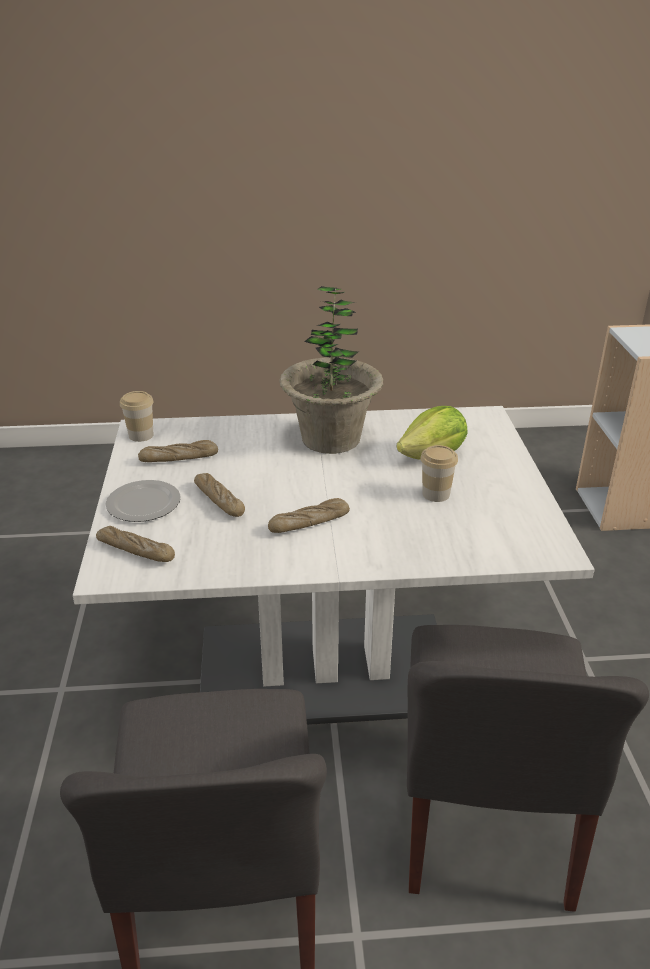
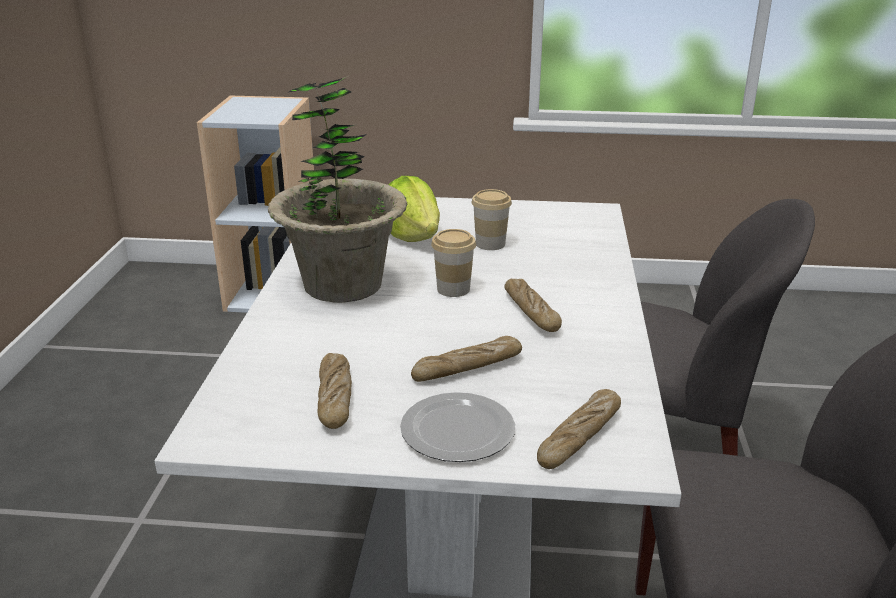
camera: 80 degrees left, 5 degrees down
cup [120,391,154,442] -> cup moved to [431,229,476,297]

